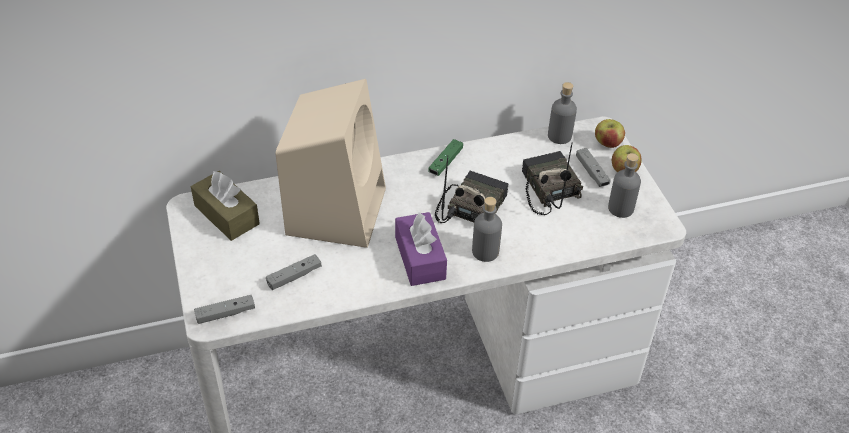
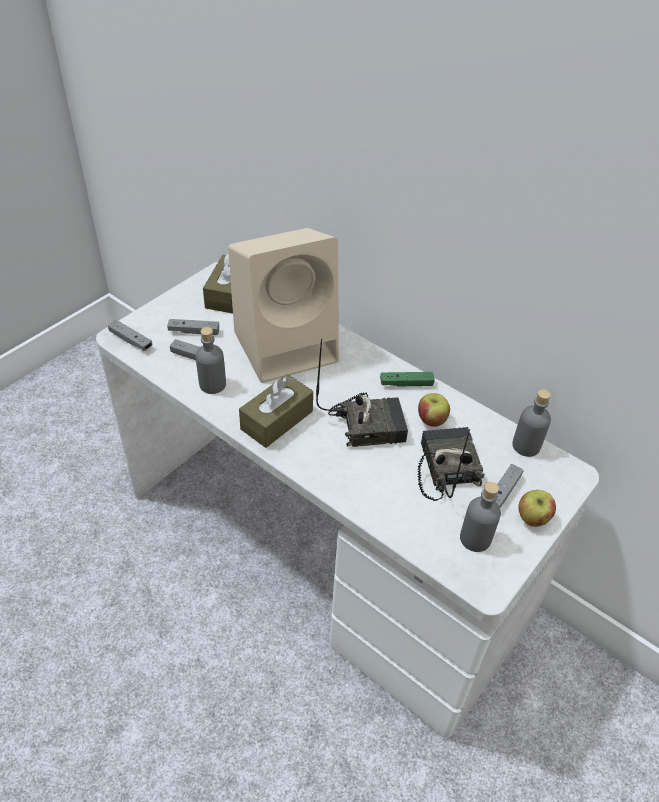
camera: 55 degrees right, 0 degrees up
purple tissue box [395,212,447,286] -> brown tissue box [239,374,313,448]
grey bottle [472,197,502,262] -> grey bottle moved to [195,327,226,394]
radio [522,142,583,215] -> radio turned 45 degrees counterclockwise [418,427,484,501]
apple [595,119,625,148] -> apple moved to [418,393,450,427]
none -> grey game controller [167,319,219,335]

